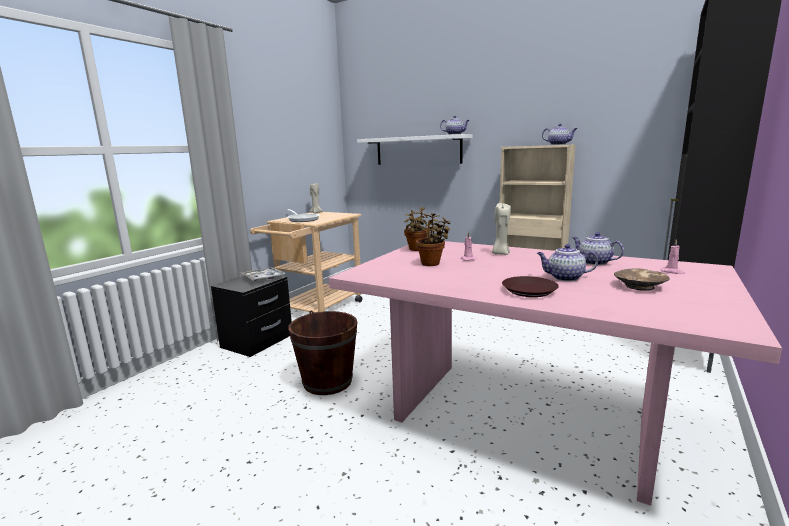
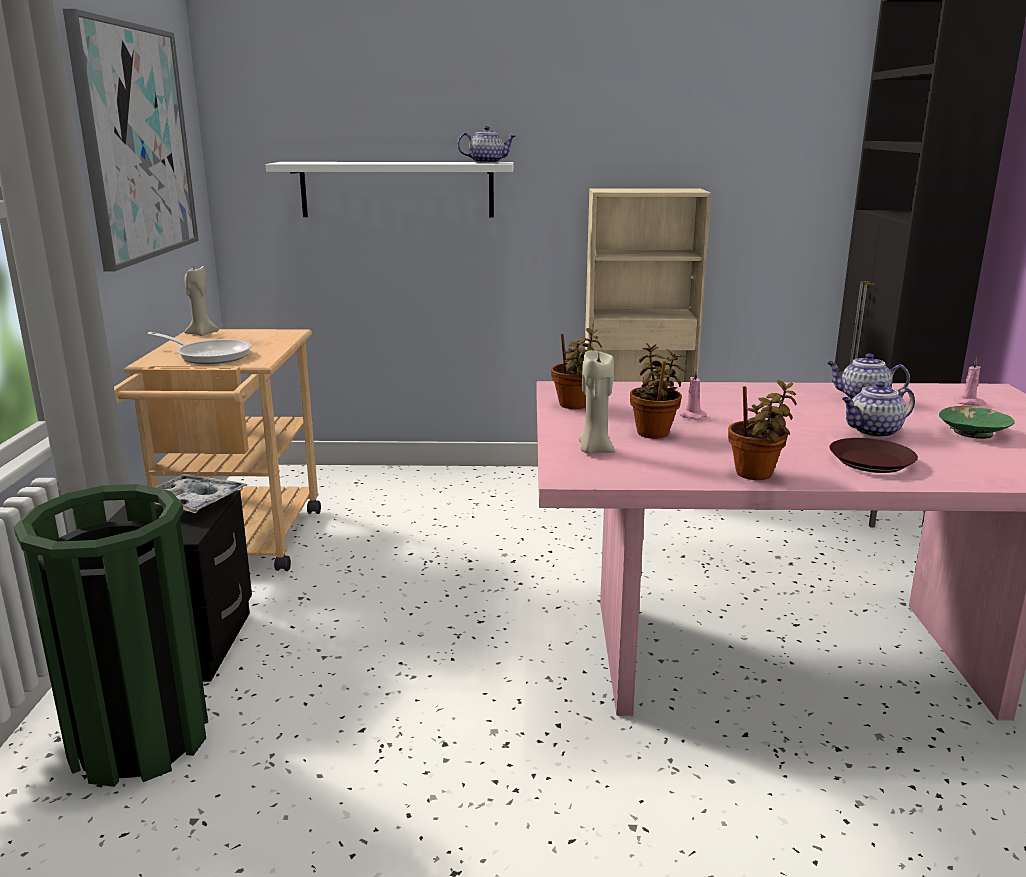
camera: 30 degrees left, 5 degrees up
brown bucket [288,311,357,395] -> none
beige candle [492,203,511,255] -> beige candle moved to [579,350,615,454]
teapot [542,124,578,145] -> none
brown bowl [614,268,670,291] -> green bowl [939,406,1015,439]
none -> green trash can [14,484,208,787]
none -> picture [63,9,199,271]
none -> potted plant [728,380,797,480]

